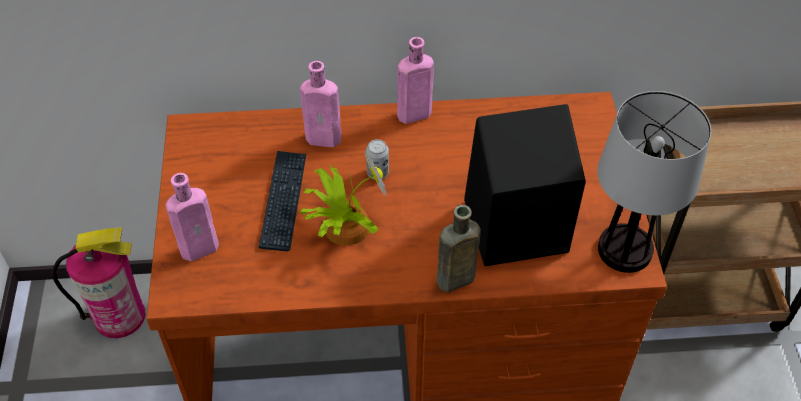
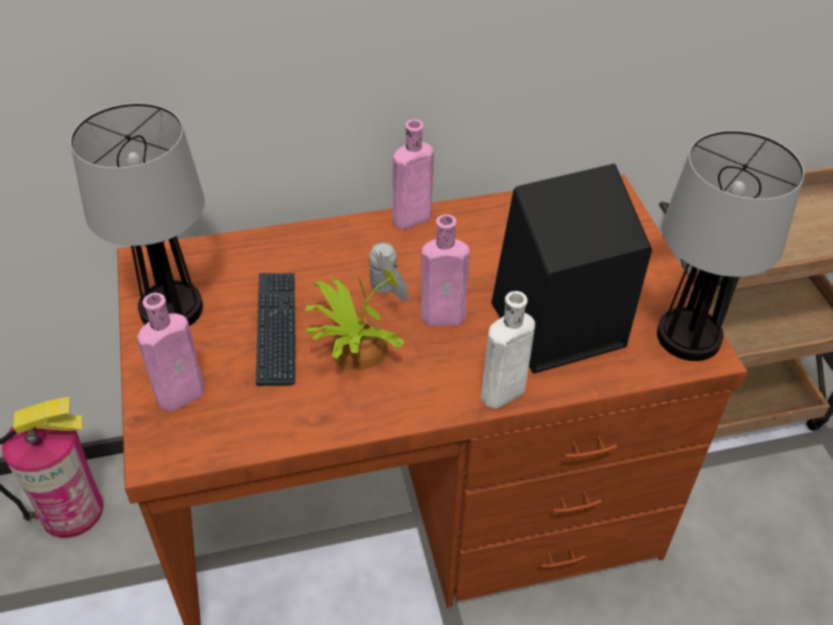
camera: 10 degrees left, 5 degrees down
pink bottle [300,61,342,147] -> pink bottle moved to [421,214,470,326]
brown bottle [437,205,481,292] -> white bottle [481,291,535,409]
none -> table lamp [70,103,205,326]

